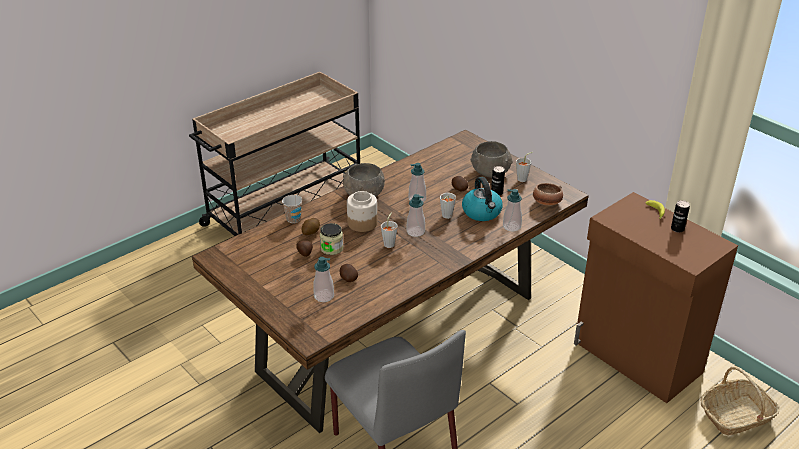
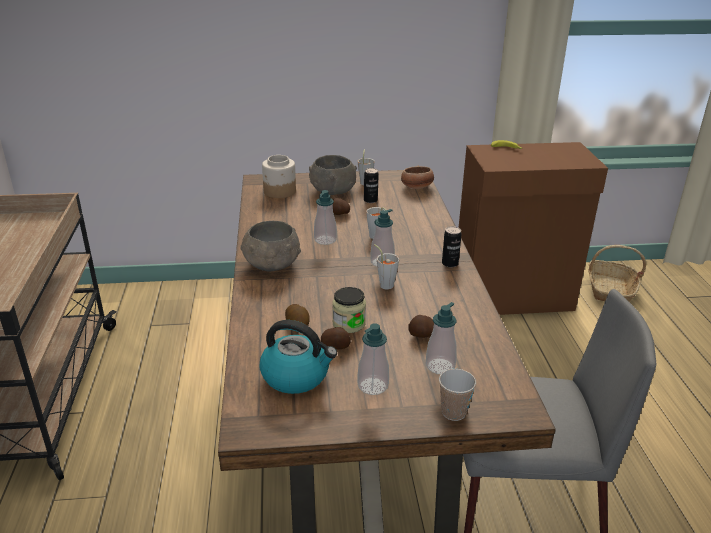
camera: 55 degrees left, 5 degrees down
cup [282,195,302,223] -> cup moved to [439,369,476,421]
jar [347,191,377,232] -> jar moved to [262,155,296,198]
kettle [462,177,503,221] -> kettle moved to [260,320,337,394]
soap dispenser [503,189,522,231] -> soap dispenser moved to [357,323,389,395]
can [671,200,690,233] -> can moved to [442,226,462,267]

